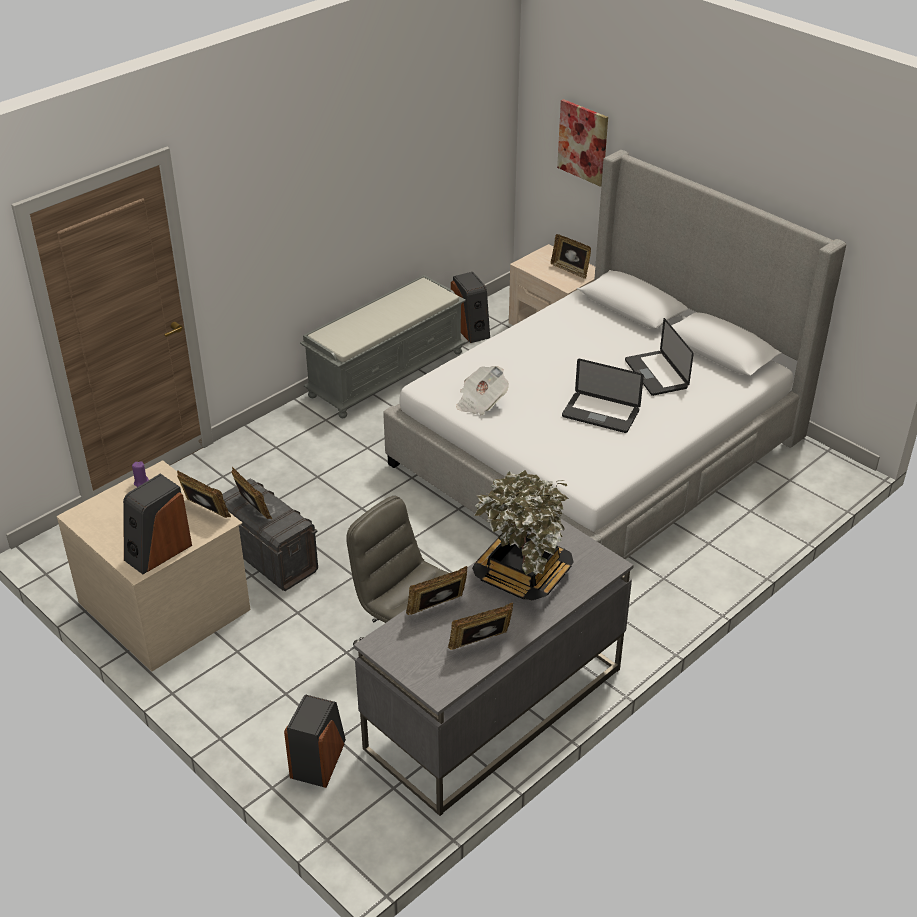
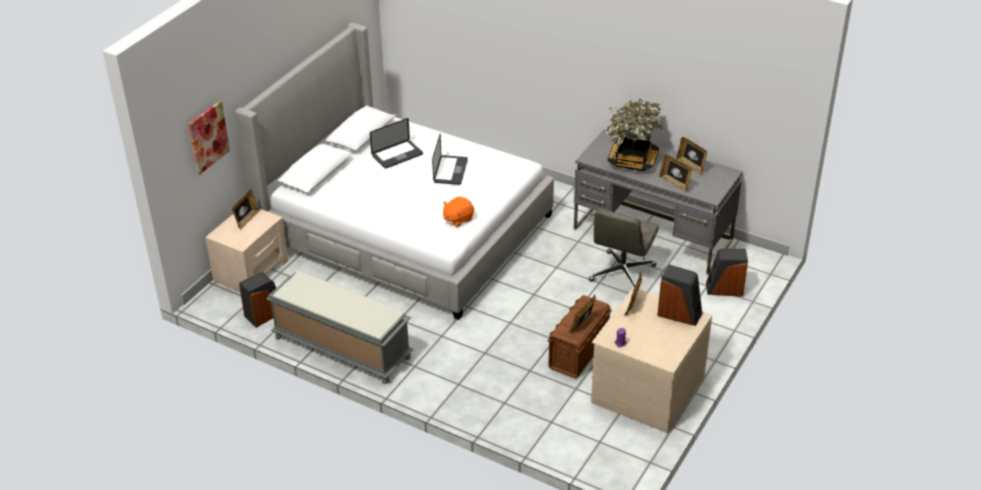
camera: 105 degrees left, 0 degrees up
grey storage box [223,479,318,591] -> brown storage box [547,295,612,379]
newspaper [456,366,509,415] -> orange plush toy [443,197,474,227]

